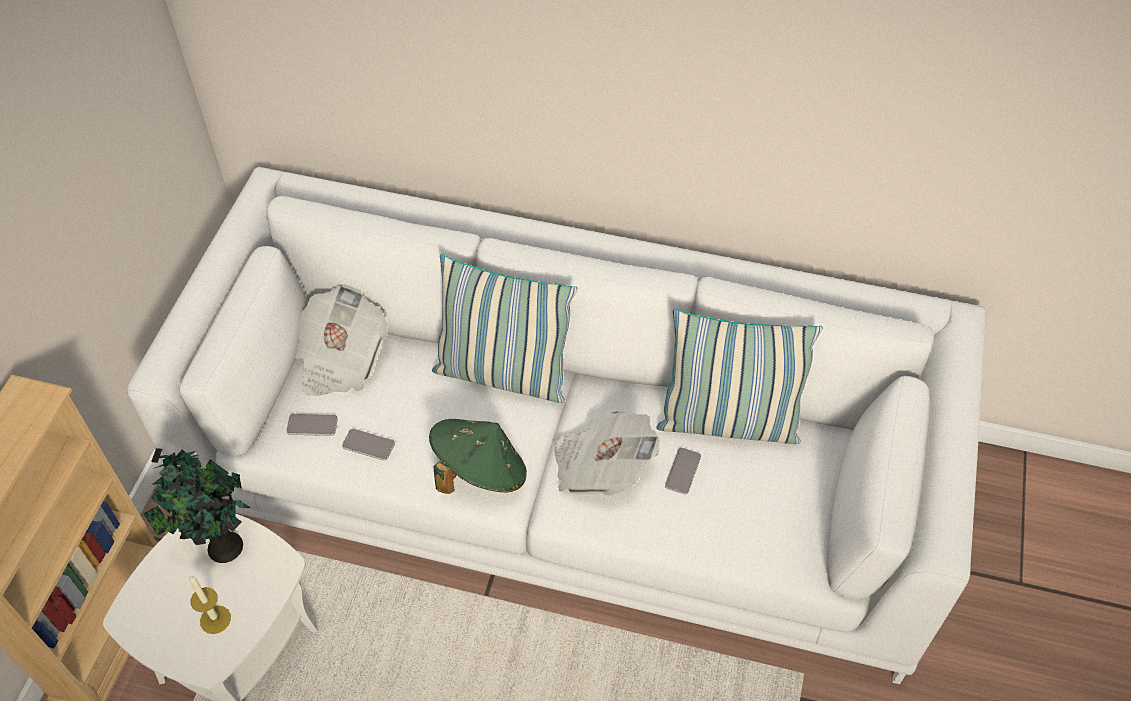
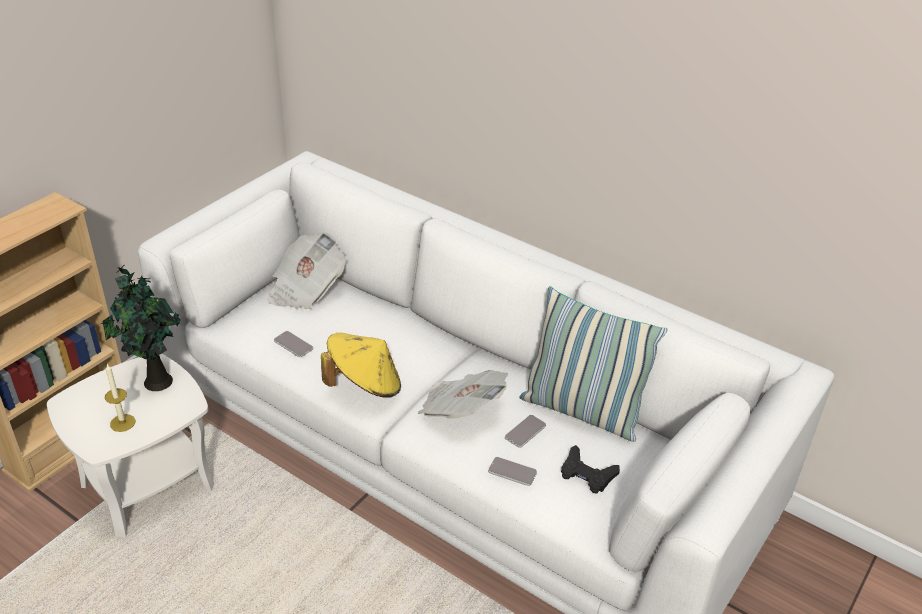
camera: 20 degrees right, 15 degrees down
phone [286,414,338,436] -> phone moved to [488,457,537,486]
green hat [429,419,527,494] -> yellow hat [321,333,401,397]
pillow [432,254,578,403] -> none
none -> black game controller [561,445,620,494]

